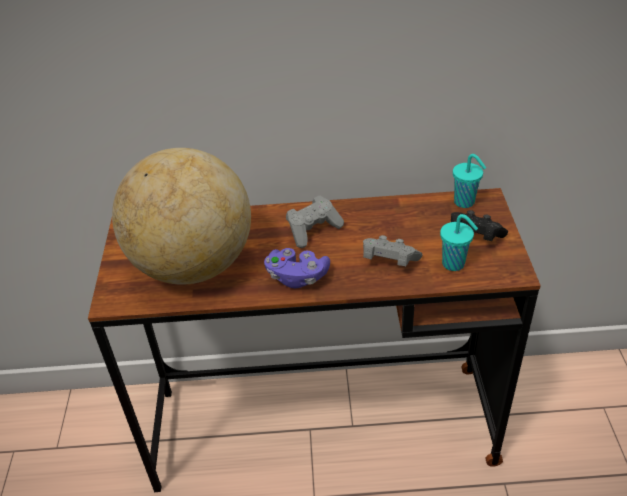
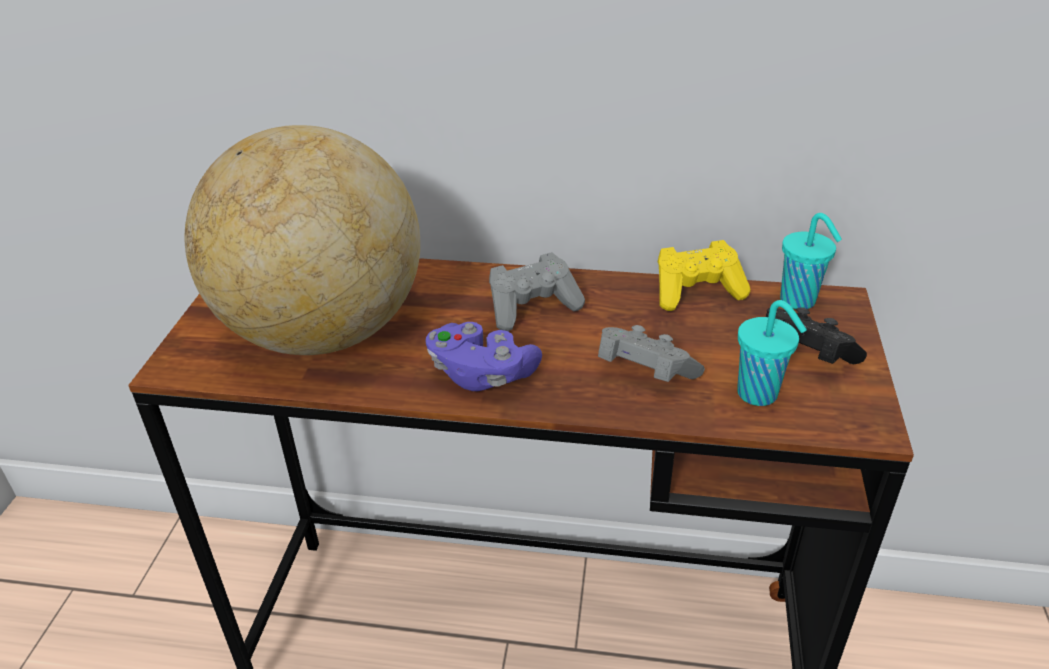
camera: 10 degrees right, 5 degrees down
none -> yellow game controller [658,240,751,311]

